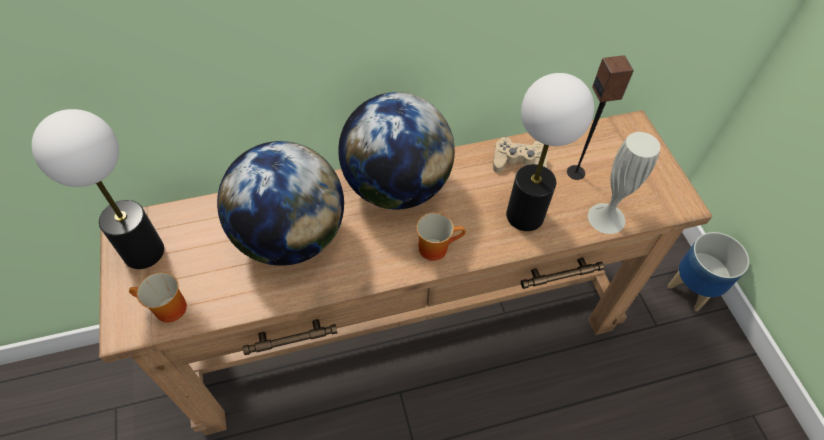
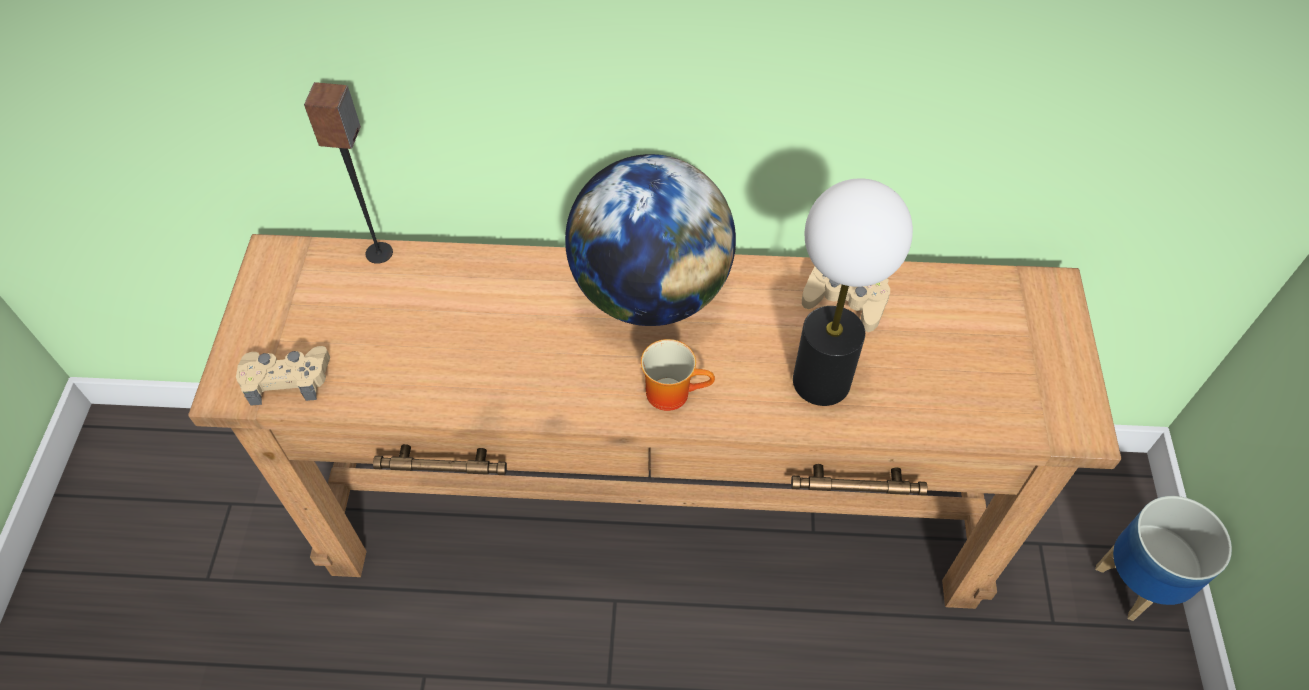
camera: 20 degrees right, 0 degrees up
table lamp [32,109,164,269] -> none
mug [129,272,187,323] -> beige game controller [236,346,330,406]
globe [217,141,344,266] -> none
speaker [567,55,634,180] -> speaker moved to [304,82,393,264]
white vase [588,132,661,234] -> none

